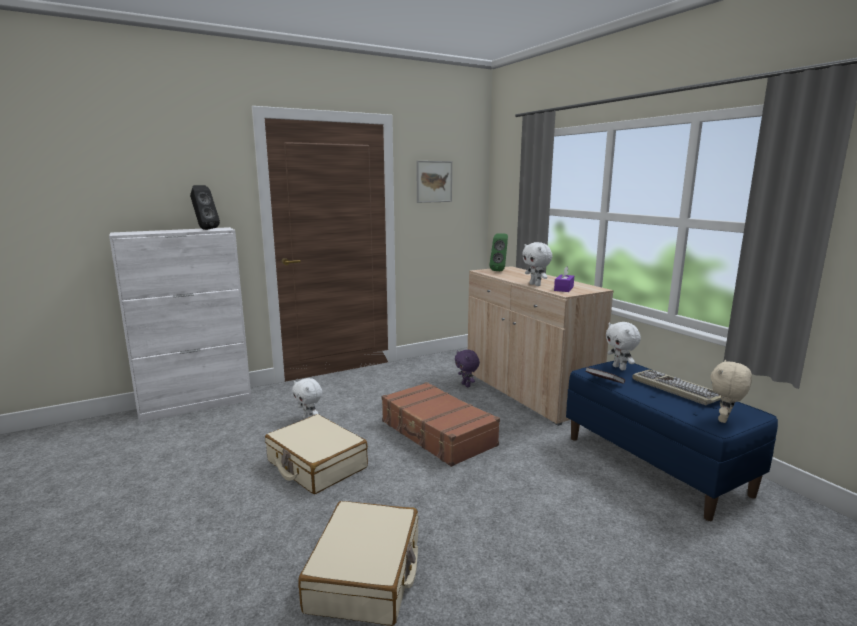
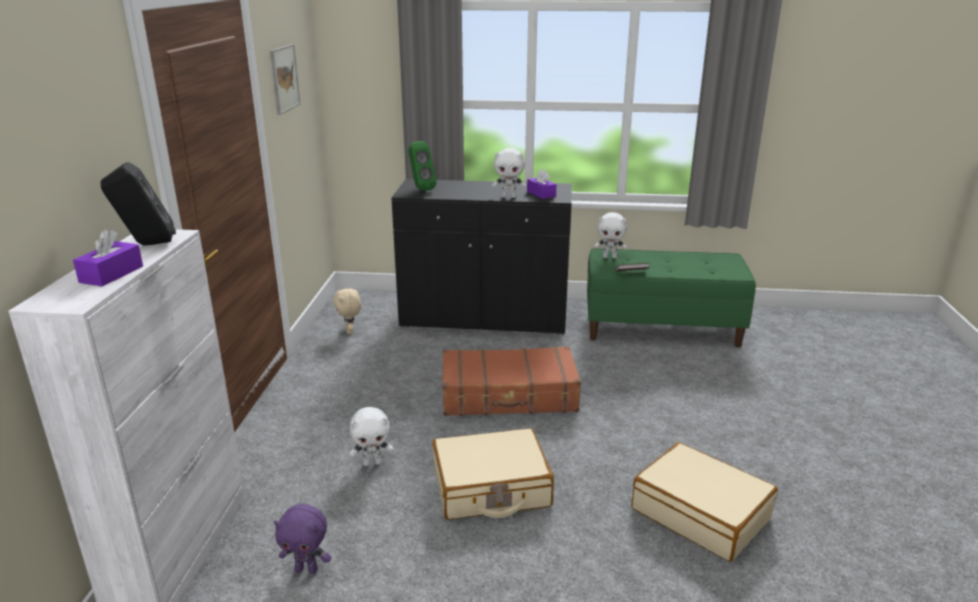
camera: 55 degrees left, 10 degrees up
purple plush toy [455,350,480,387] -> purple plush toy moved to [274,504,331,574]
beige cabinet [468,266,614,426] -> black cabinet [391,179,572,335]
blue bench [566,361,778,521] -> green bench [587,249,756,347]
keyboard [632,369,721,405] -> none
beige plush toy [710,360,752,423] -> beige plush toy moved to [333,289,361,334]
none -> purple tissue box [73,229,143,287]

